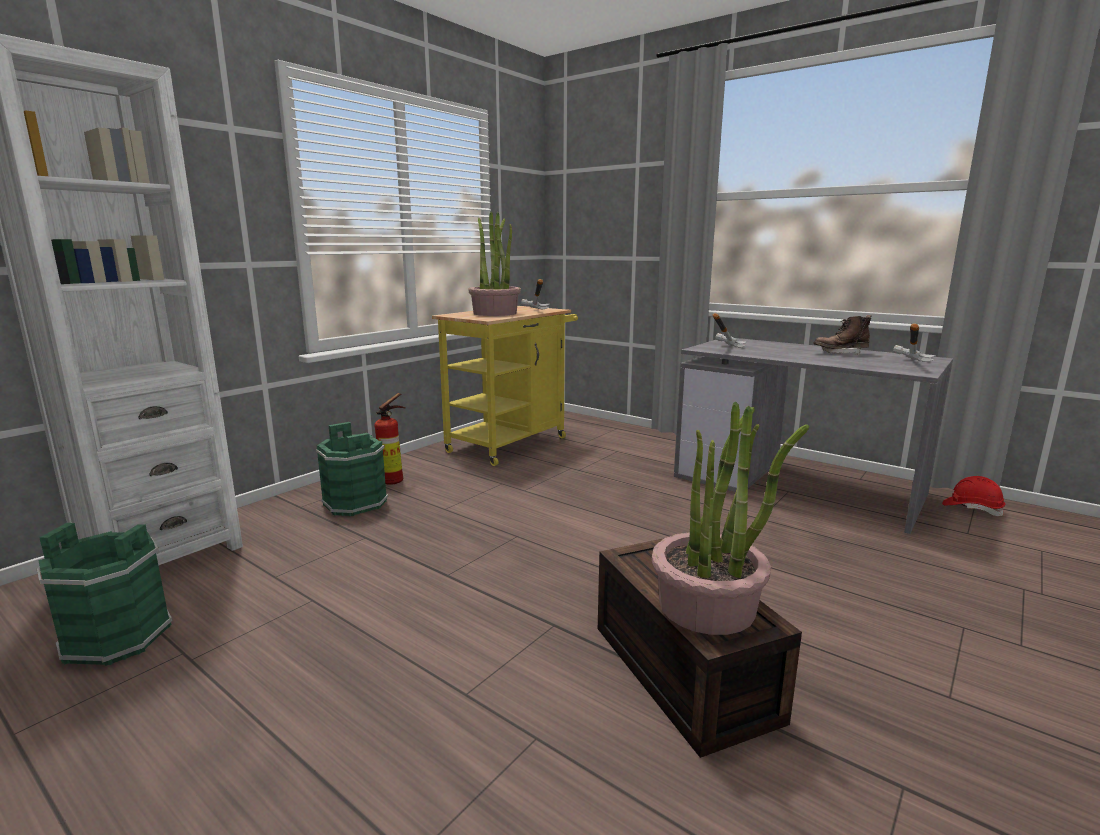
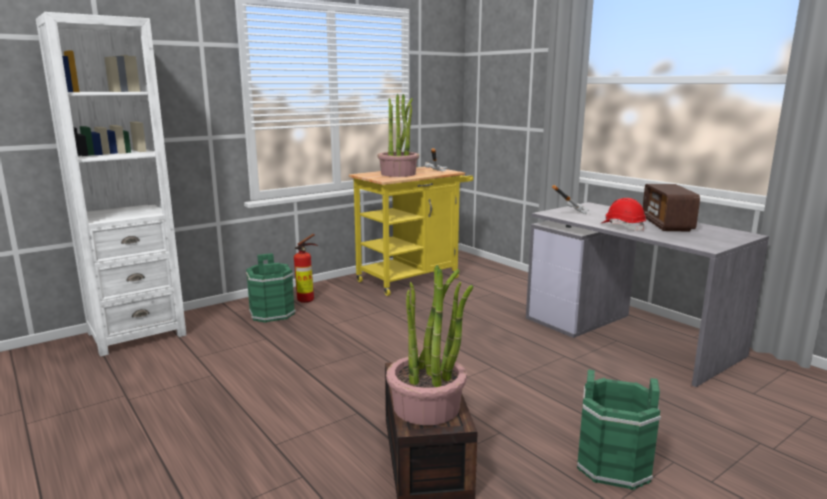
camera: 15 degrees right, 0 degrees up
green bucket [37,523,172,666] -> green bucket moved to [577,369,661,490]
brown boot [813,315,871,355] -> radio [643,184,700,231]
hammer [893,323,936,362] -> none
red hard hat [942,476,1005,516] -> red hard hat moved to [600,198,646,231]

